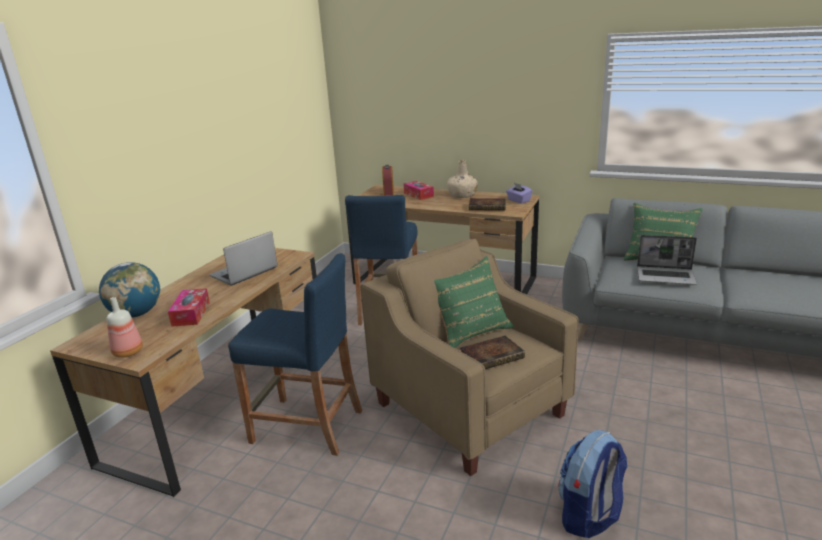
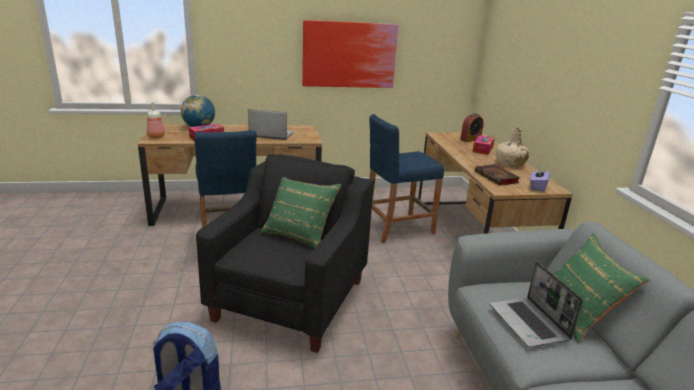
camera: 55 degrees right, 0 degrees up
beige armchair [360,239,579,476] -> black armchair [196,154,374,353]
book [459,336,525,369] -> none
none -> picture [302,20,398,88]

